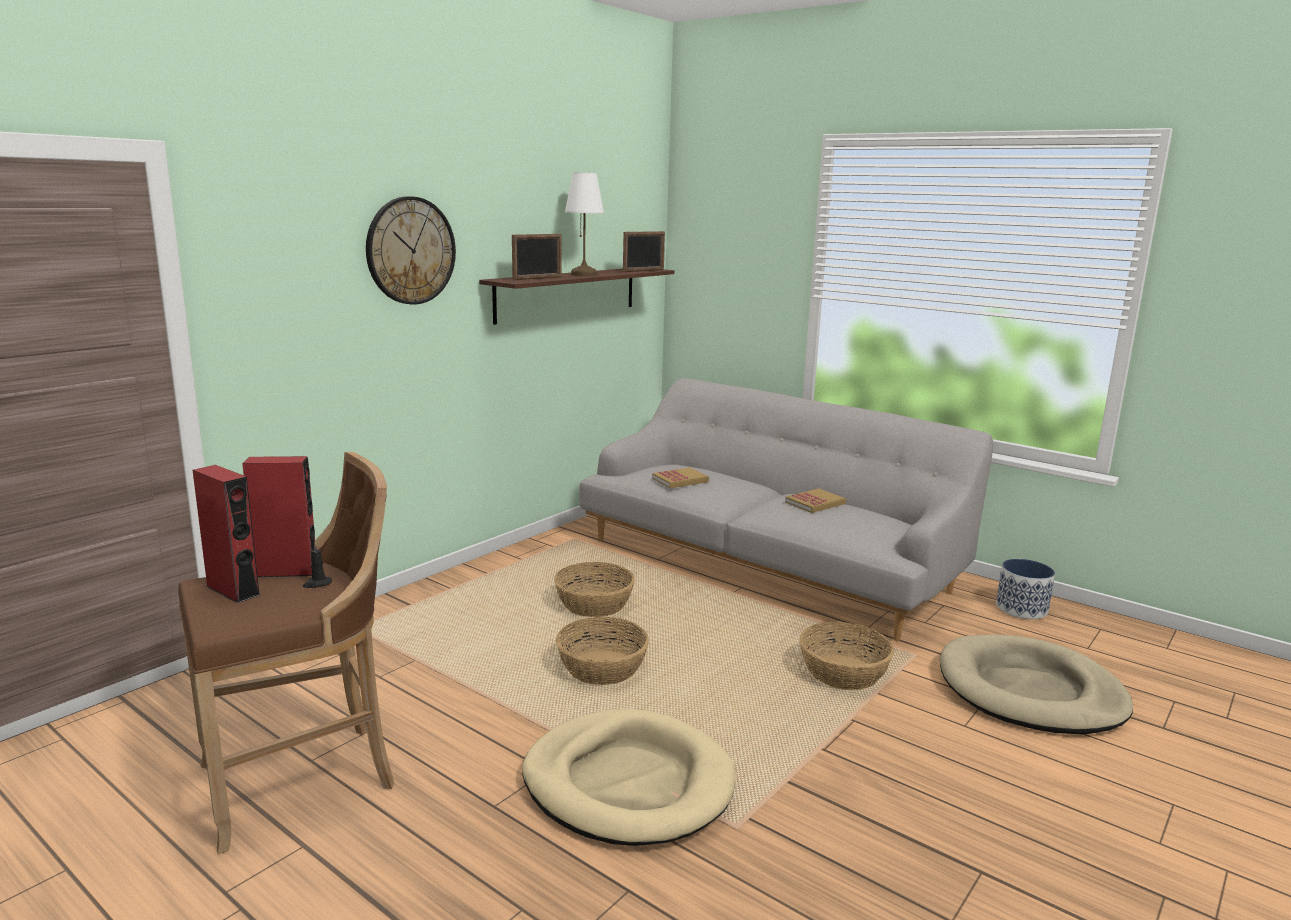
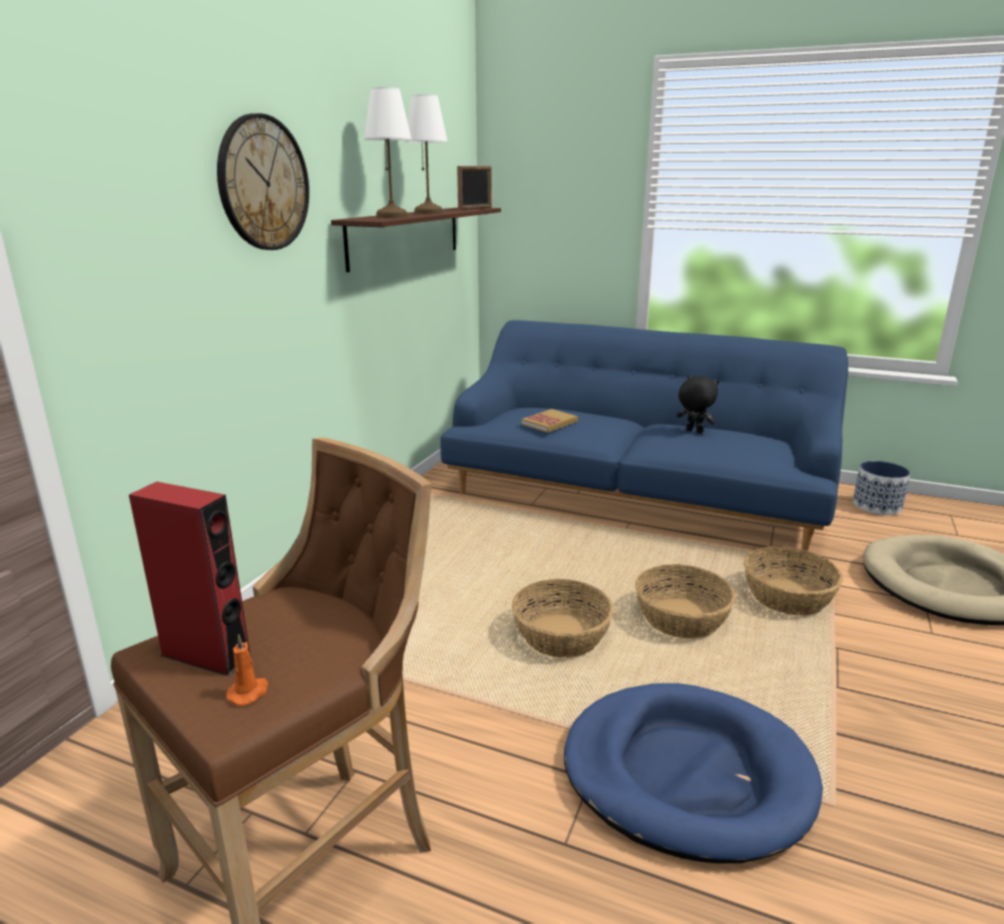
camera: 15 degrees left, 5 degrees up
red speaker [242,456,315,577] -> none
black candle [303,543,332,588] -> none
picture frame [512,234,561,280] -> white table lamp [364,87,412,218]
beige dog bed [522,709,736,846] -> blue dog bed [564,683,823,864]
basket [554,562,635,617] -> basket moved to [635,564,736,639]
grey sofa [579,378,994,641] -> blue sofa [440,320,848,554]
book [785,488,846,513] -> black plush toy [677,375,719,433]
none -> orange candle [226,634,268,706]

